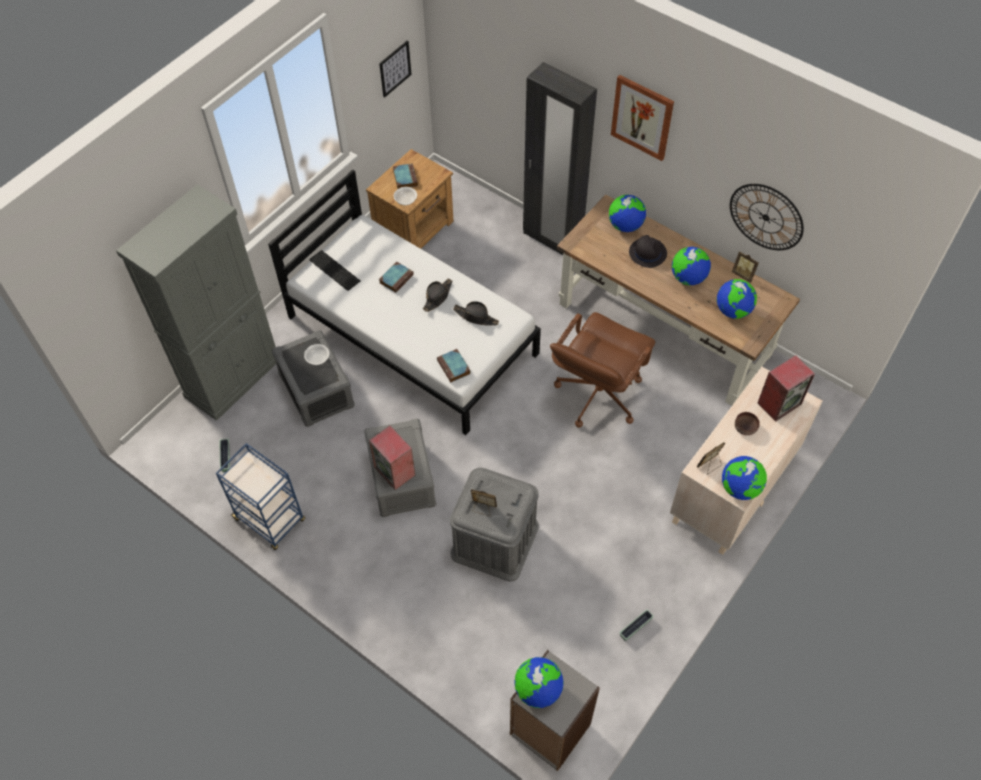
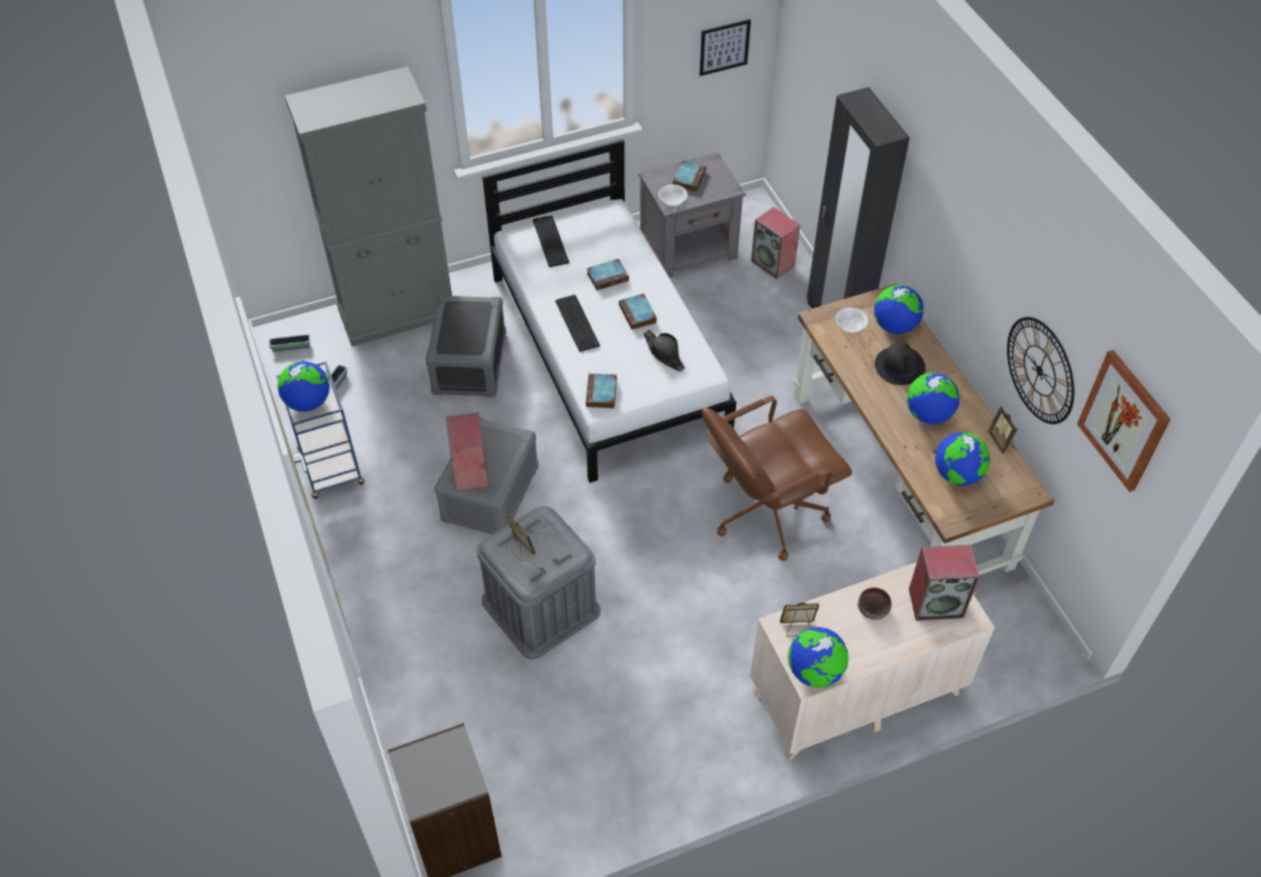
camera: 30 degrees right, 5 degrees down
bowl [304,344,329,365] -> bowl moved to [836,307,868,333]
brown nightstand [366,149,454,249] -> grey nightstand [639,152,746,278]
black hat [423,279,452,312] -> book [619,294,657,330]
globe [514,657,564,708] -> globe moved to [277,361,330,412]
picture [611,75,674,161] -> picture moved to [1077,350,1171,492]
planter [620,609,654,641] -> planter moved to [269,334,310,352]
none -> keyboard [555,295,600,352]
none -> speaker [751,207,800,279]

